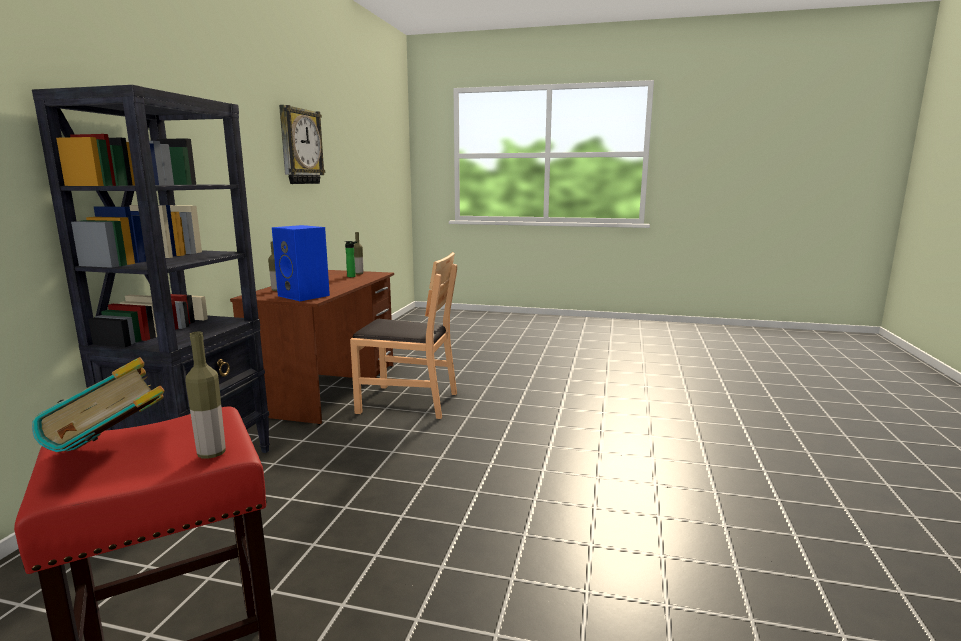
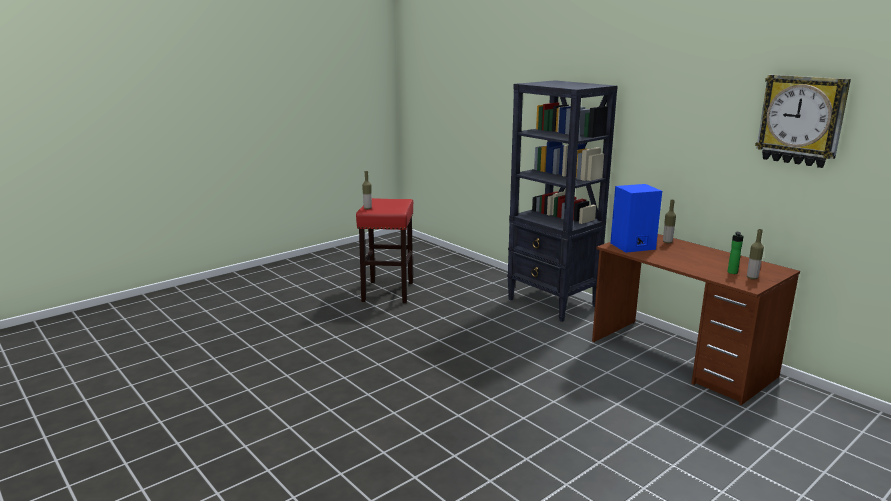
camera: 125 degrees right, 5 degrees up
book [32,357,164,452] -> none
brown chair [350,252,457,419] -> none

